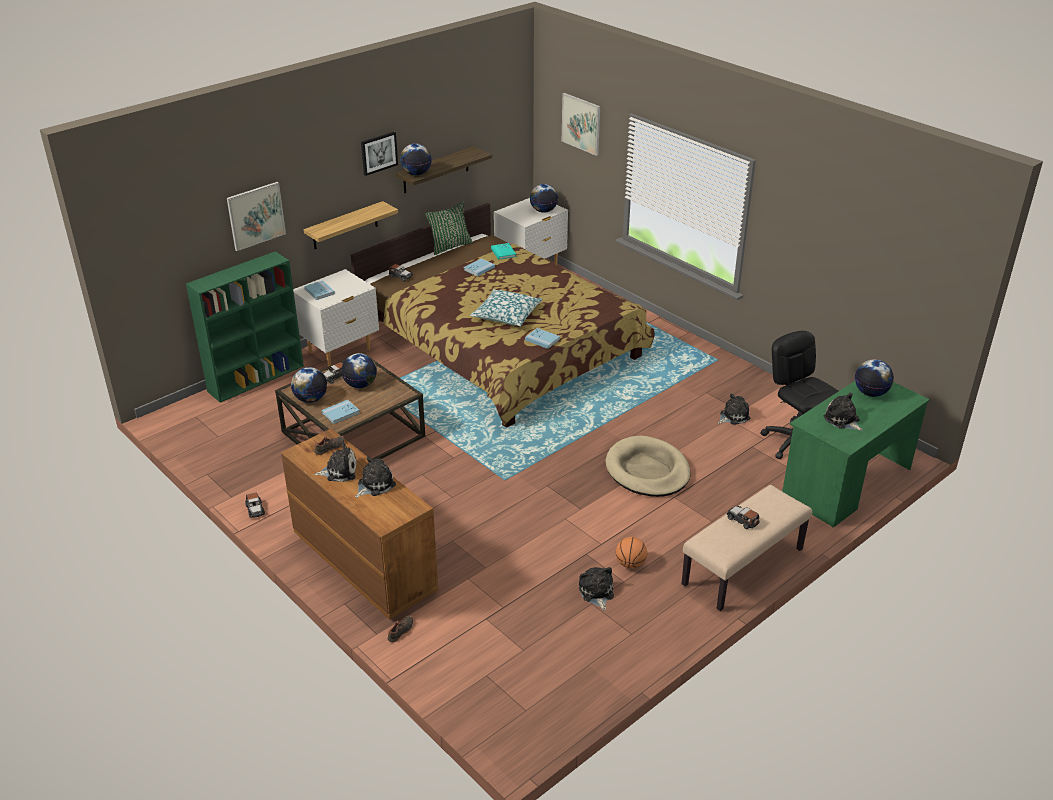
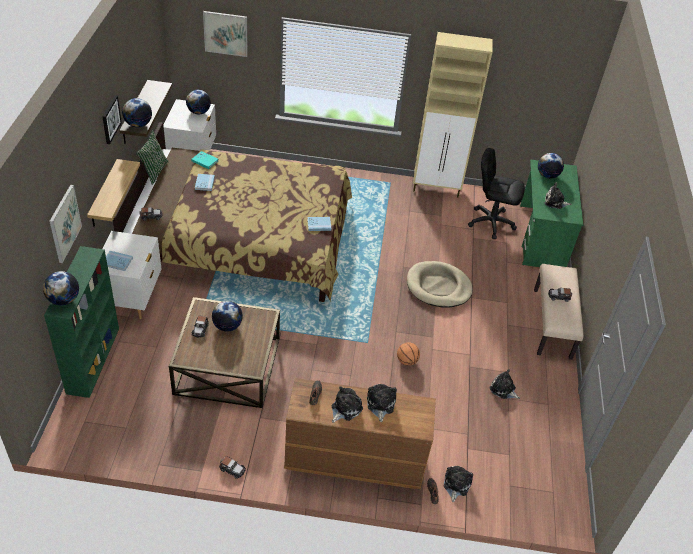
camera: 45 degrees left, 10 degrees up
globe [291,367,327,403] -> globe moved to [43,271,79,305]
blue book [322,400,360,424] -> none
pillow [470,289,543,326] -> none
basketball [616,537,647,569] -> basketball moved to [397,342,420,366]
plush toy [718,393,750,425] -> plush toy moved to [443,466,473,502]
none -> beige cabinet [413,32,493,198]

